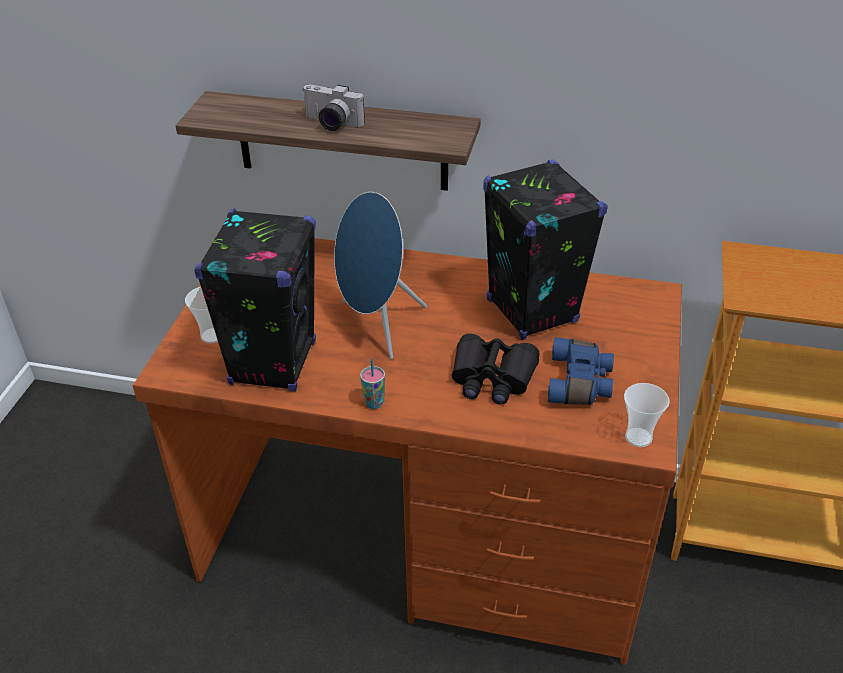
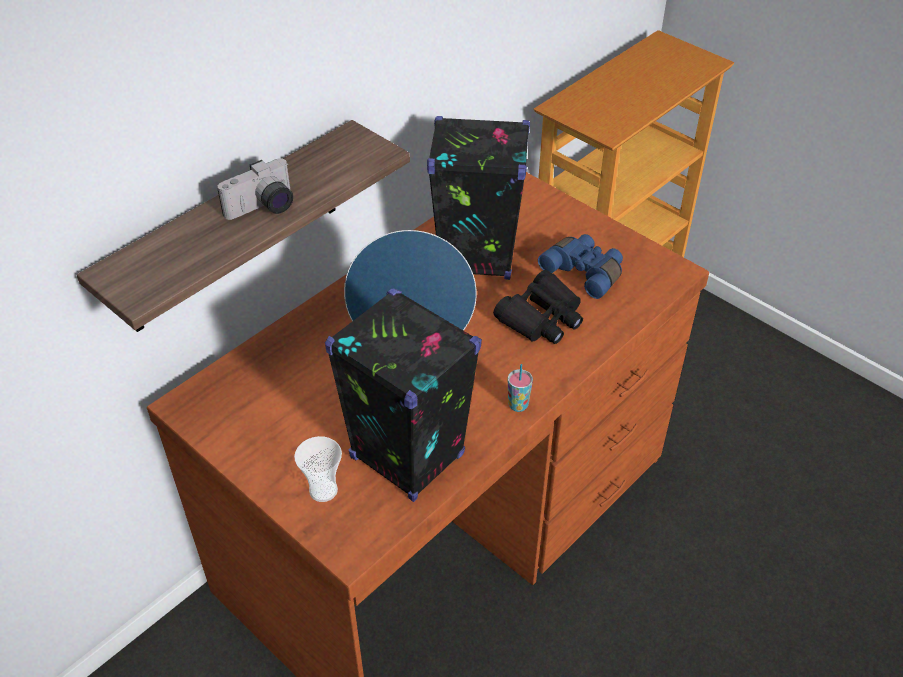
camera: 60 degrees left, 5 degrees up
cup [624,383,670,447] -> none

